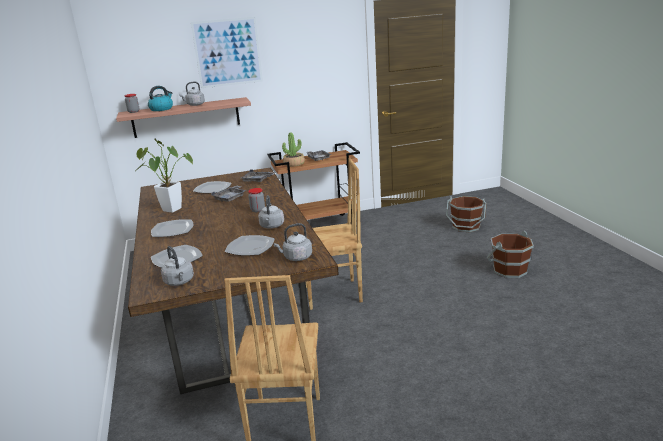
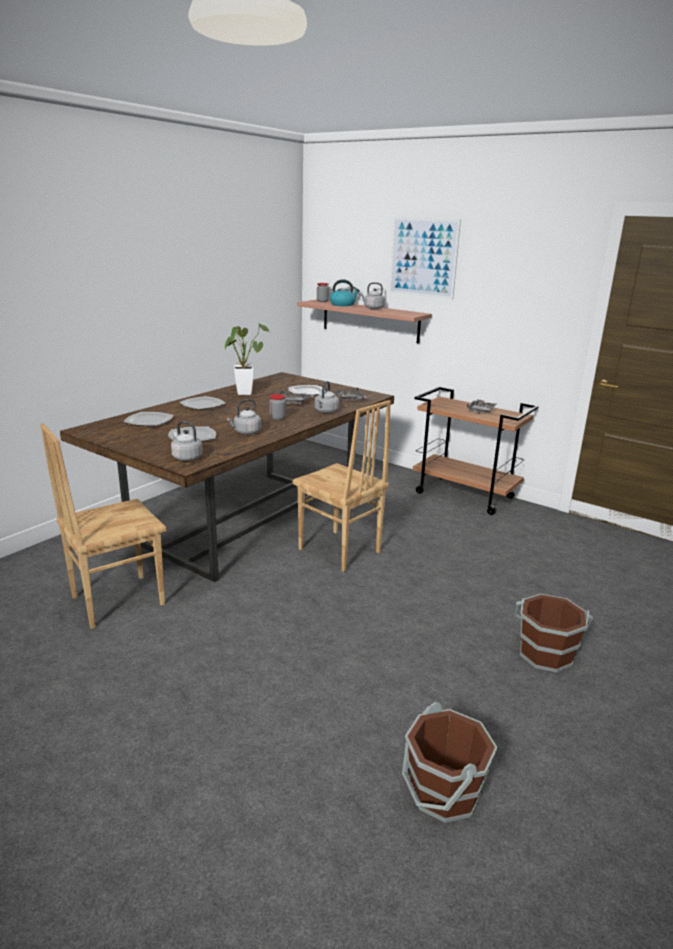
camera: 50 degrees right, 0 degrees up
grey kettle [161,246,194,286] -> grey kettle moved to [315,381,339,413]
potted plant [282,133,305,167] -> none
brown bucket [446,196,487,232] -> brown bucket moved to [402,702,498,823]

